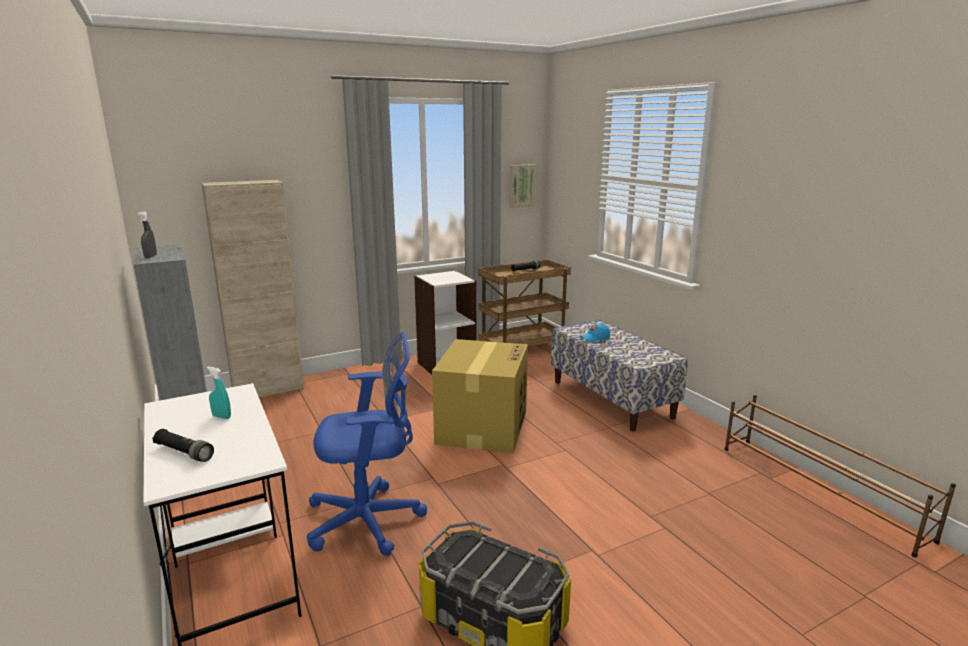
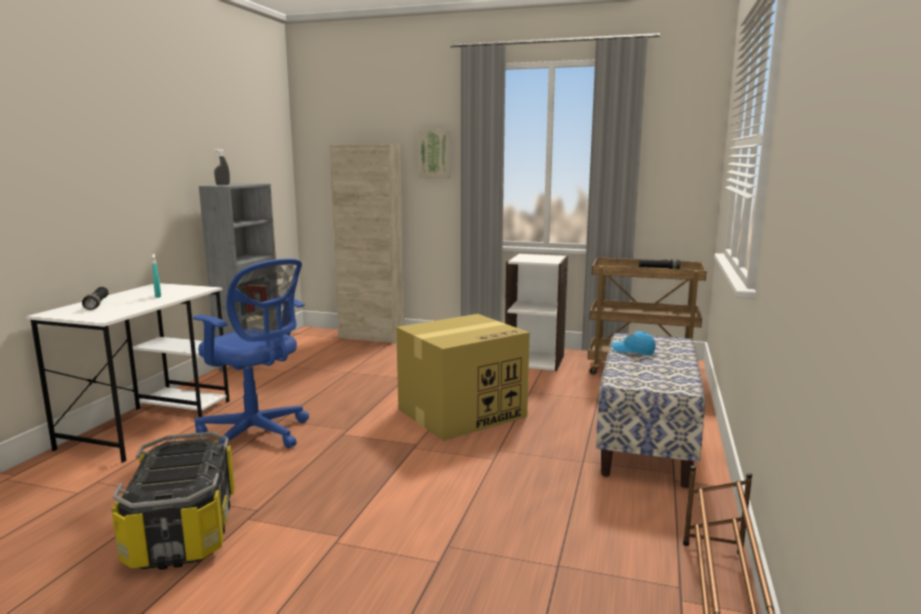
camera: 45 degrees right, 5 degrees down
picture [509,164,536,208] -> picture moved to [419,130,451,179]

